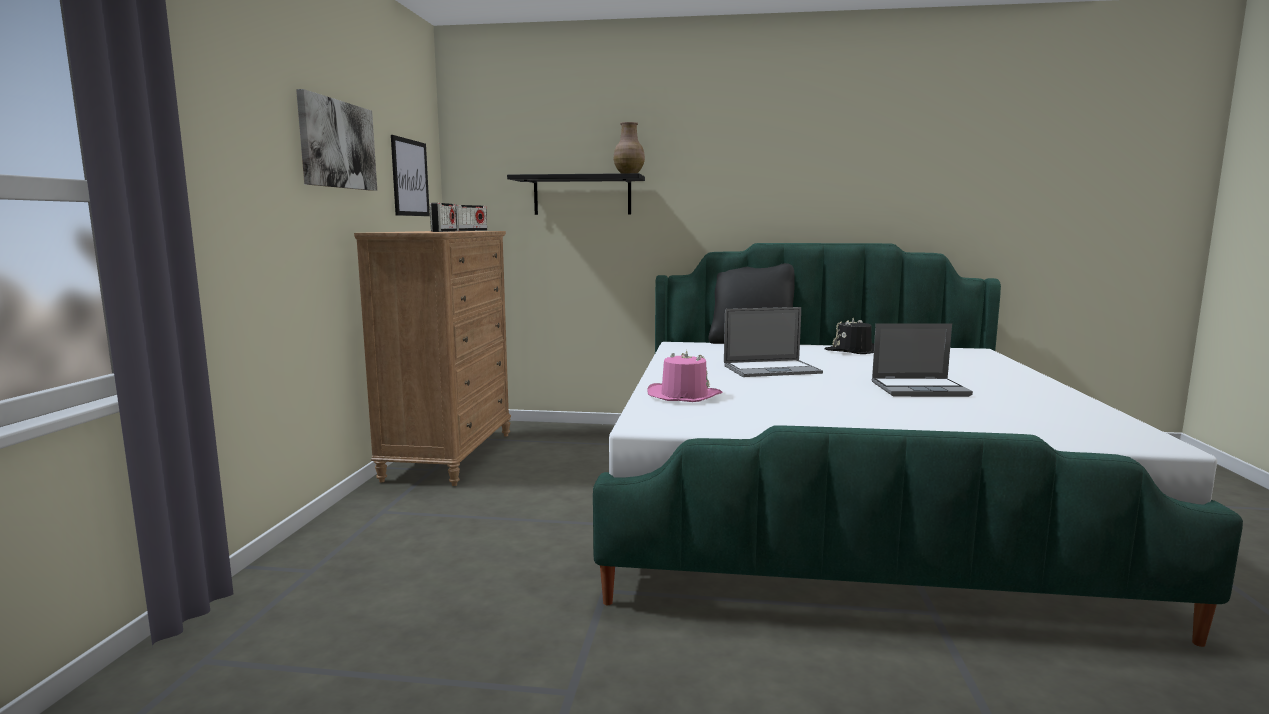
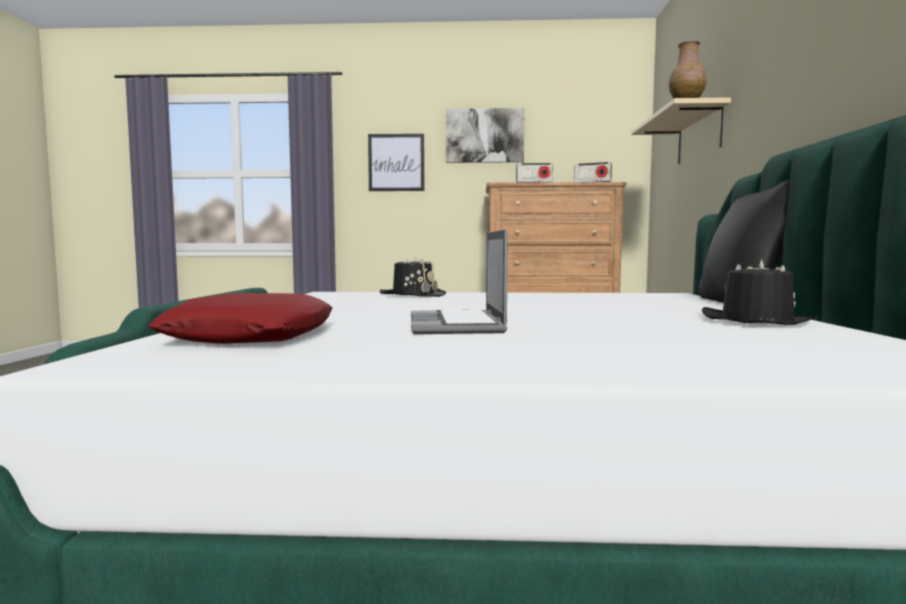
camera: 85 degrees right, 5 degrees down
picture [391,135,430,216] -> picture moved to [368,134,424,191]
black shelf [507,173,645,215] -> beige shelf [631,97,731,164]
pink hat [647,350,723,402] -> black hat [380,255,446,297]
laptop [724,307,823,377] -> none
none -> red pillow [147,293,332,344]

